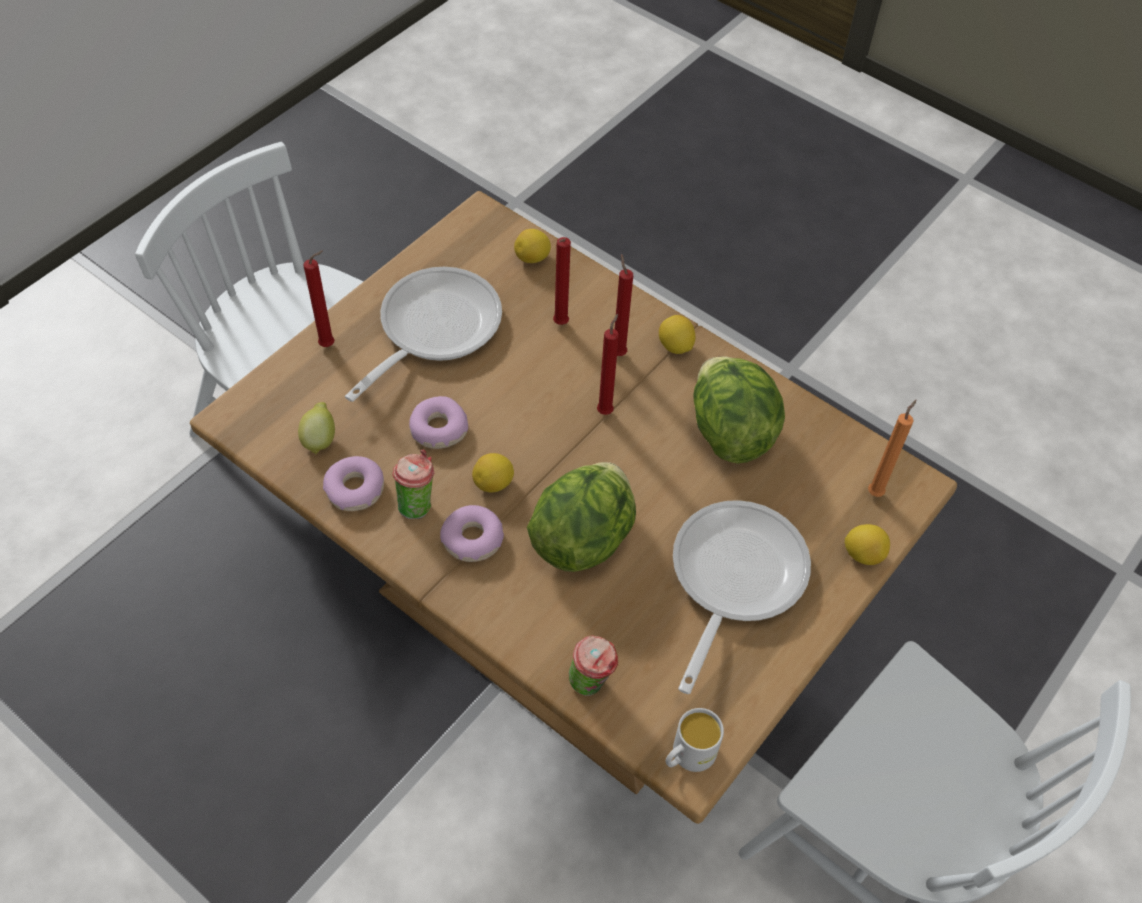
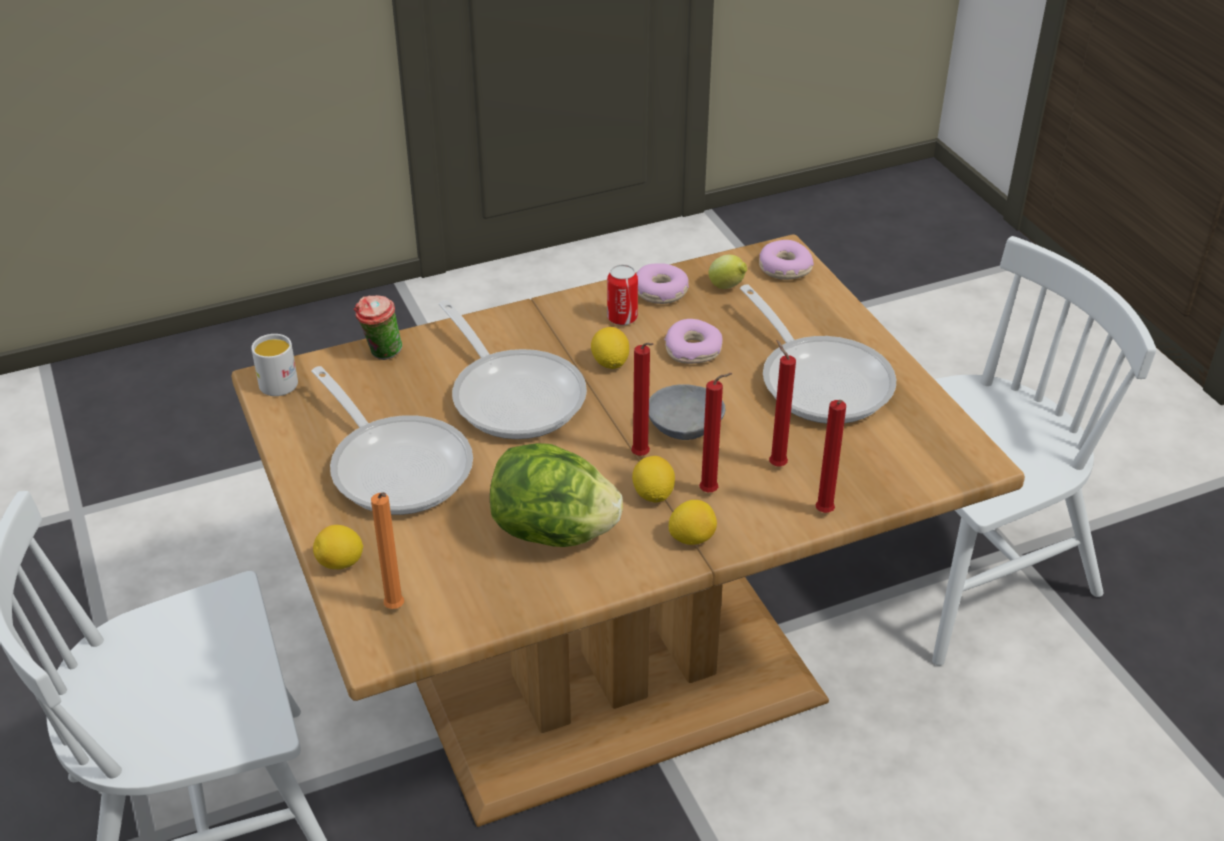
camera: 120 degrees right, 15 degrees down
red candle [303,250,334,347] -> red candle moved to [815,400,846,513]
cup [392,450,434,519] -> can [607,264,638,325]
donut [440,505,504,562] -> donut moved to [759,240,814,280]
lemon [514,229,551,263] -> lemon moved to [632,456,675,503]
lettuce [527,462,636,572] -> frying pan [439,300,587,439]
none -> grey bowl [649,384,725,440]

